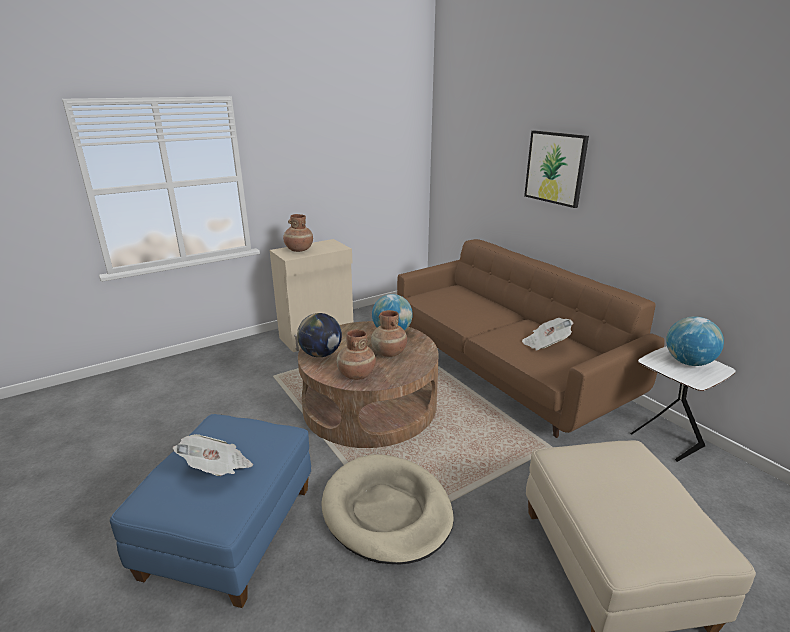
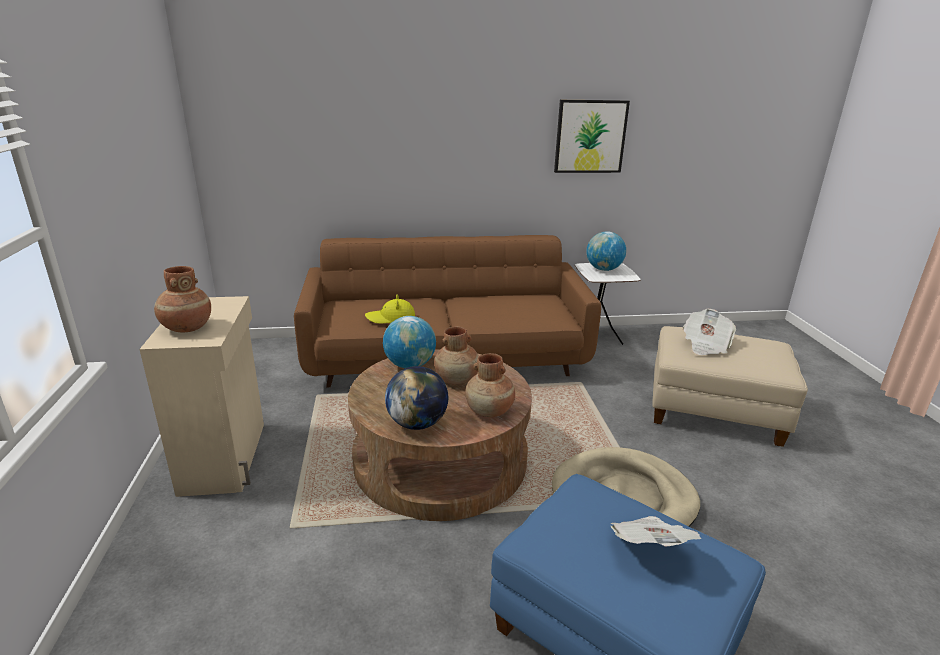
camera: 65 degrees left, 0 degrees up
newspaper [522,318,574,350] -> newspaper moved to [683,309,736,355]
picture [524,130,589,208] -> picture moved to [554,100,630,173]
none -> yellow hat [365,294,415,324]

